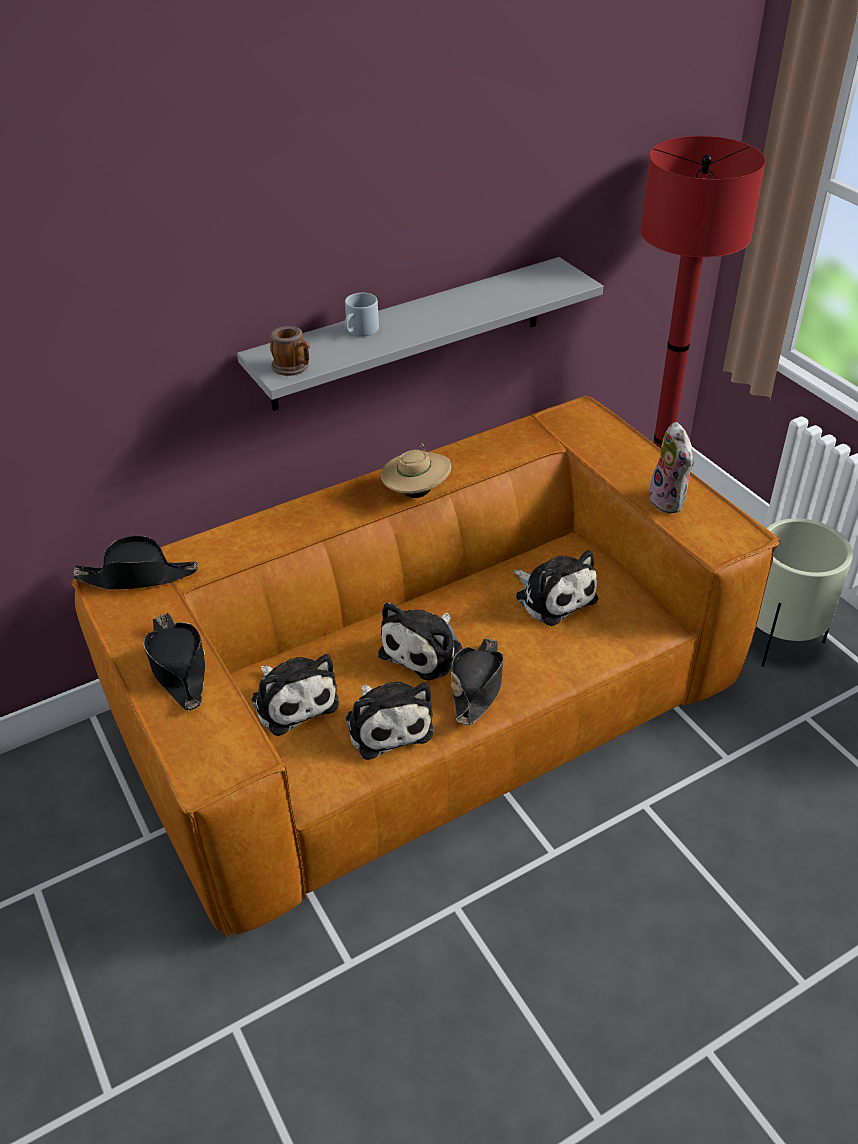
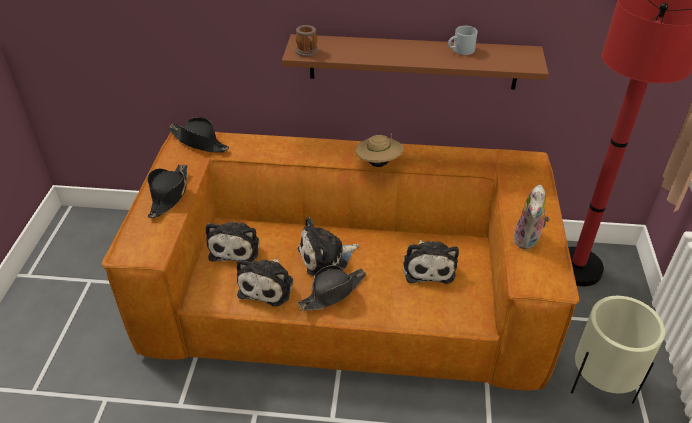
camera: 35 degrees right, 0 degrees up
grey shelf [237,257,603,411] -> brown shelf [282,34,549,90]
grey mug [345,293,379,337] -> grey mug moved to [448,26,477,55]

